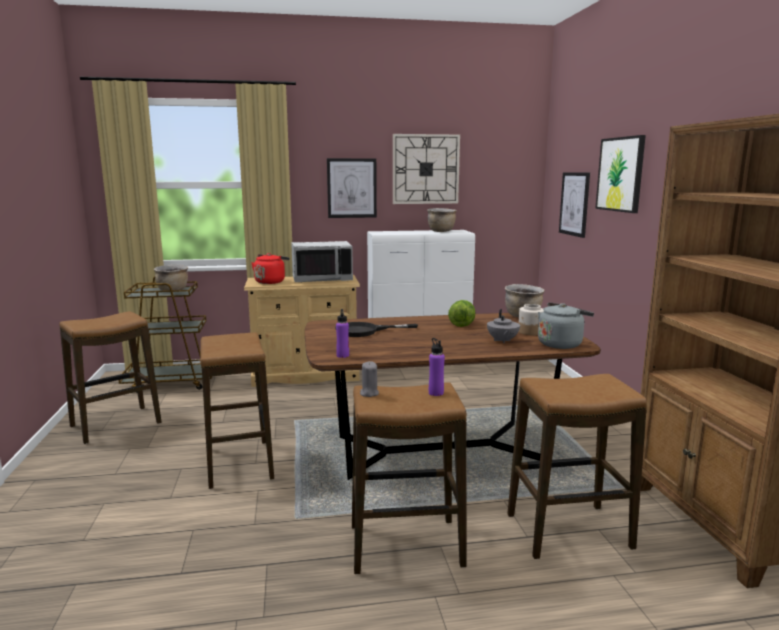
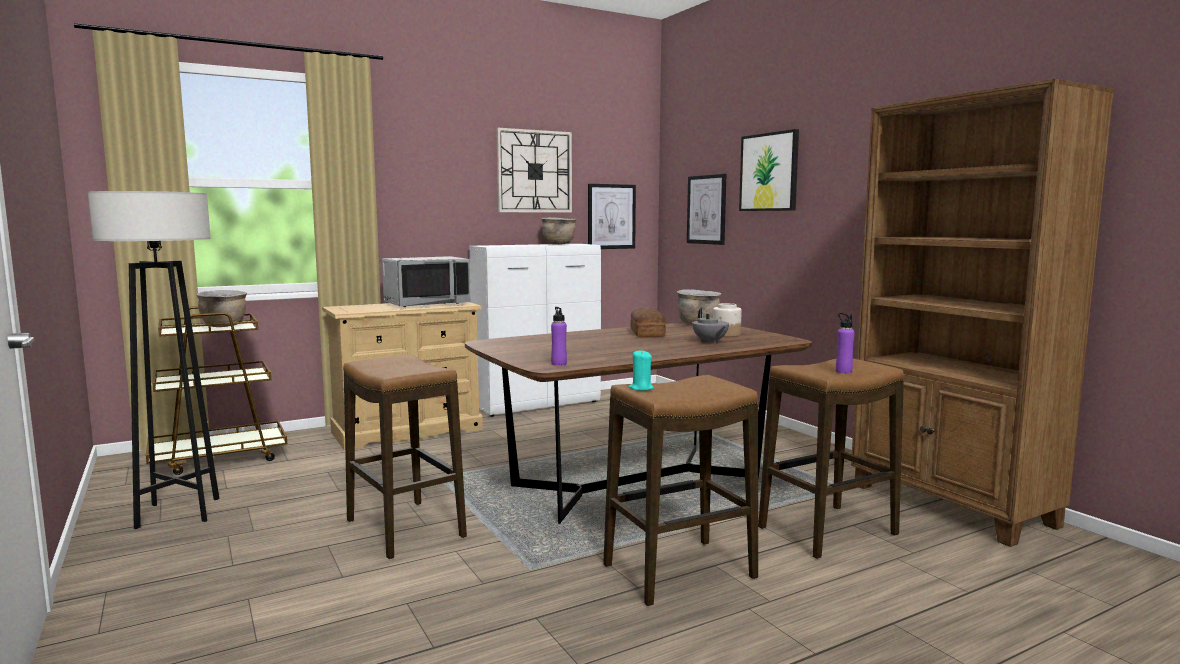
camera: 20 degrees left, 5 degrees down
stool [59,311,162,444] -> grey floor lamp [88,191,220,529]
red kettle [251,253,290,284] -> none
picture [327,158,377,218] -> picture moved to [588,184,636,249]
black frying pan [335,322,418,337] -> none
grey candle [360,361,379,397] -> turquoise candle [629,350,654,391]
purple bottle [429,338,445,396] -> purple bottle moved to [836,313,855,373]
lettuce [448,300,475,327] -> bread [630,308,666,337]
grey kettle [538,302,594,349] -> none

